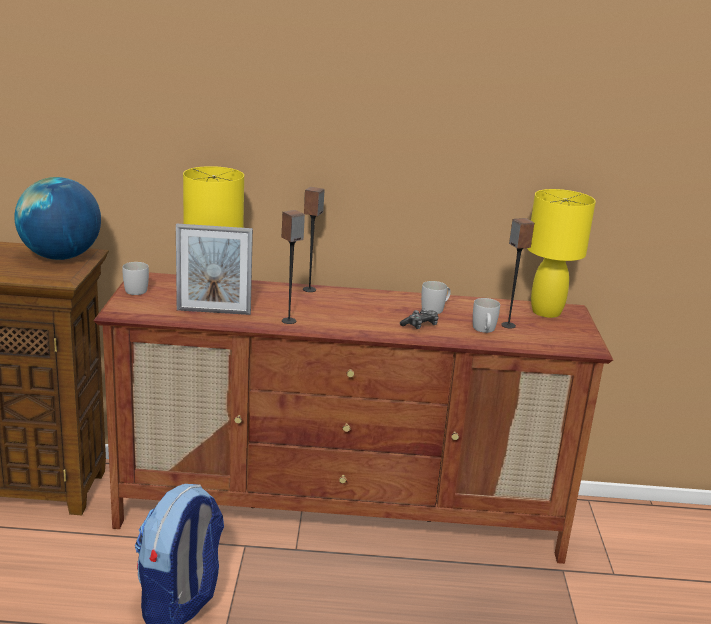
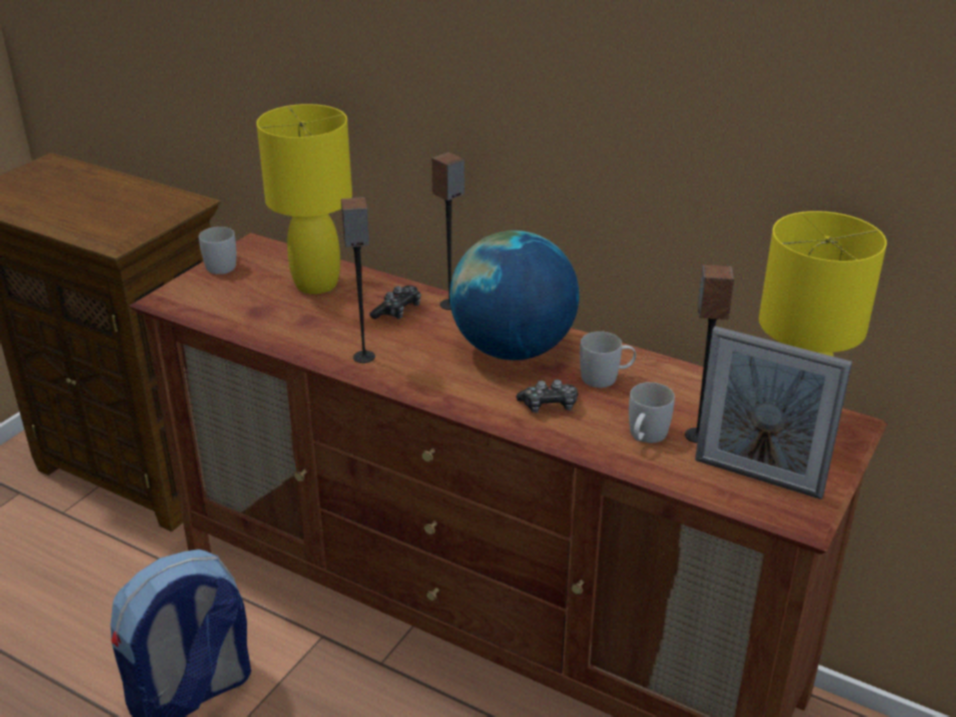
camera: 30 degrees right, 10 degrees up
globe [14,177,101,260] -> globe moved to [450,230,579,360]
picture frame [176,224,253,315] -> picture frame moved to [695,326,852,500]
none -> game controller [370,286,421,319]

